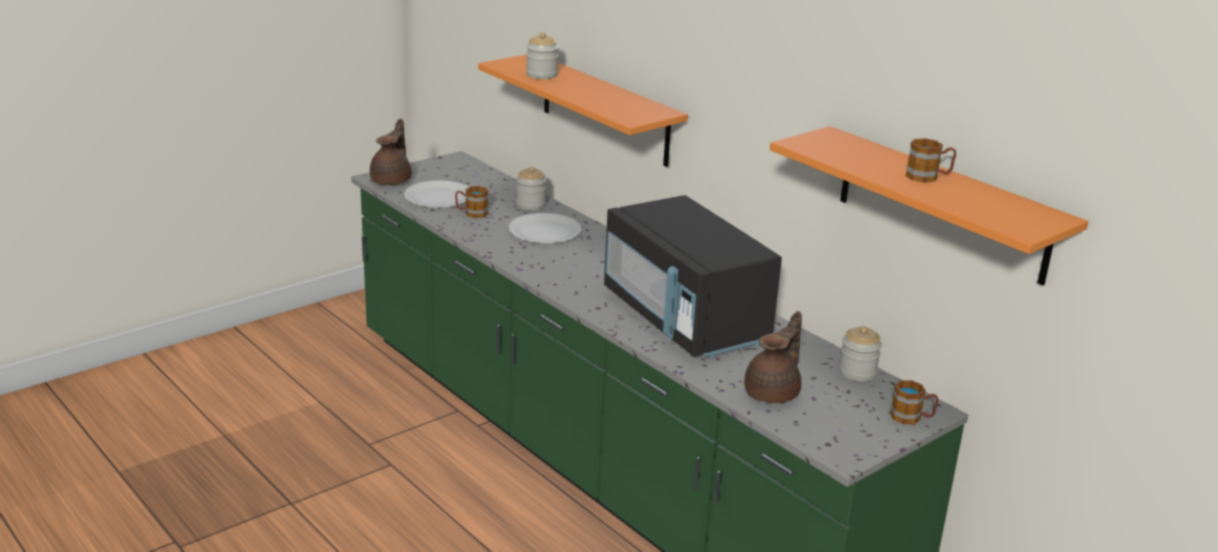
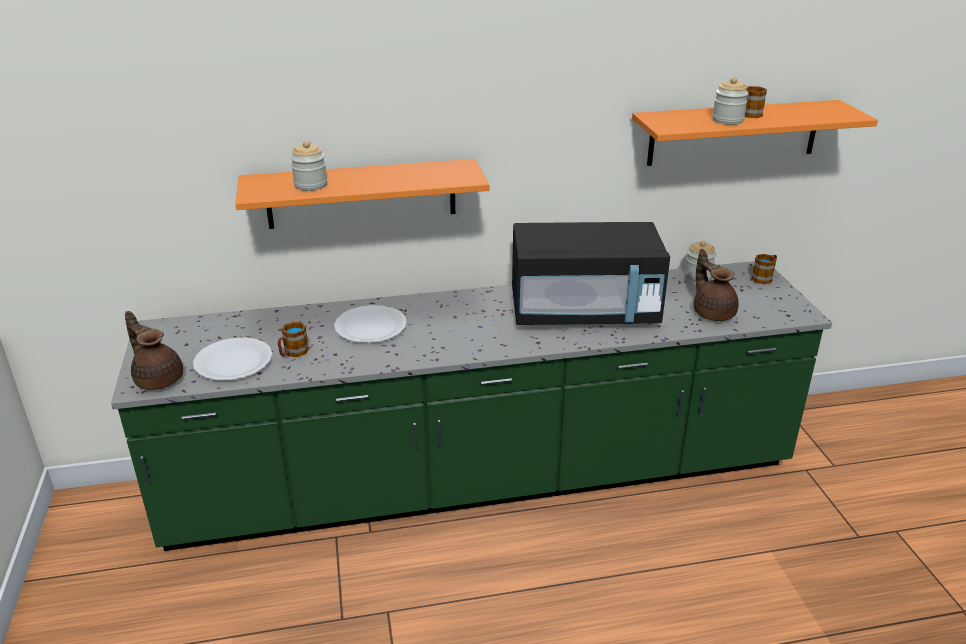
camera: 60 degrees left, 5 degrees up
jar [516,166,547,210] -> jar moved to [712,77,749,125]

